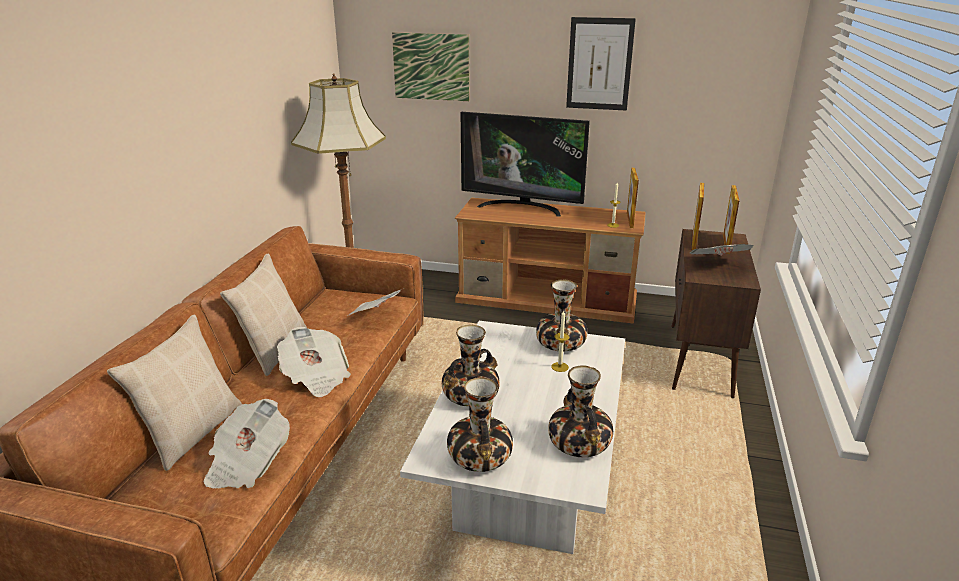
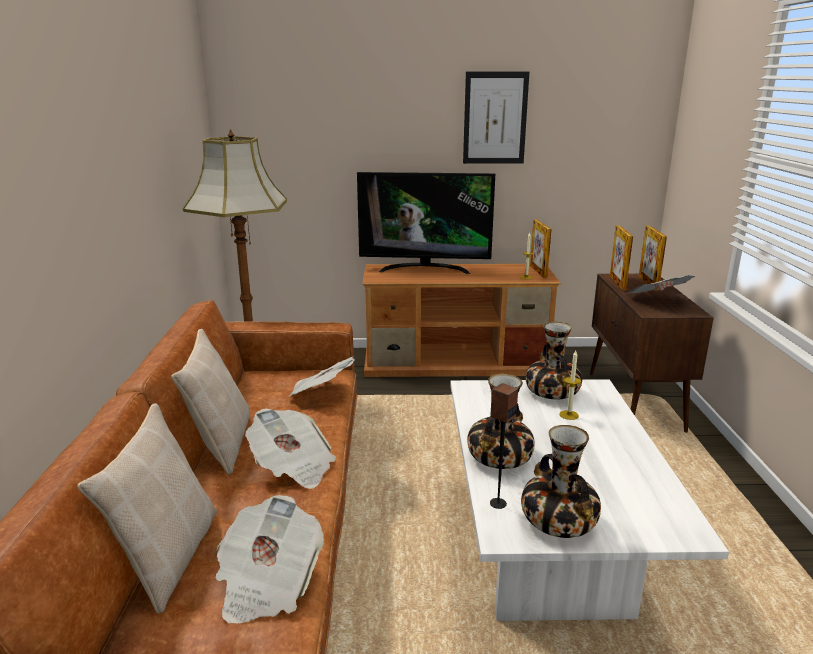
camera: 15 degrees left, 5 degrees down
picture [392,32,470,101] -> none
vase [548,365,613,457] -> none
none -> speaker [490,383,518,509]

